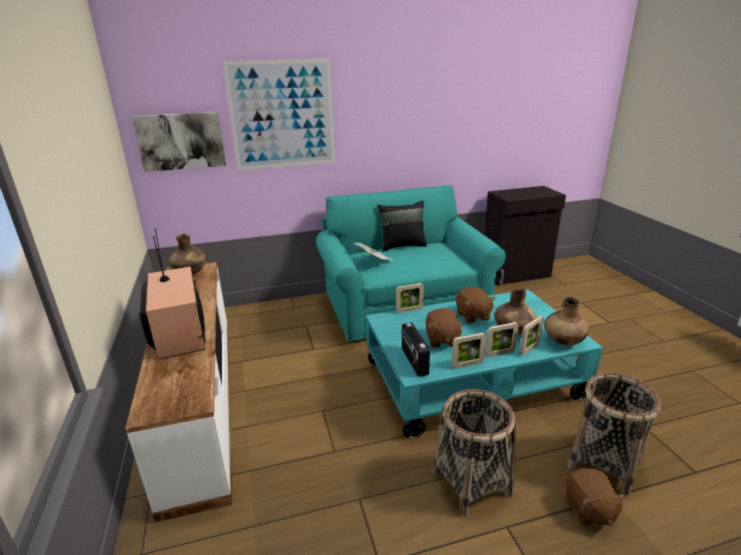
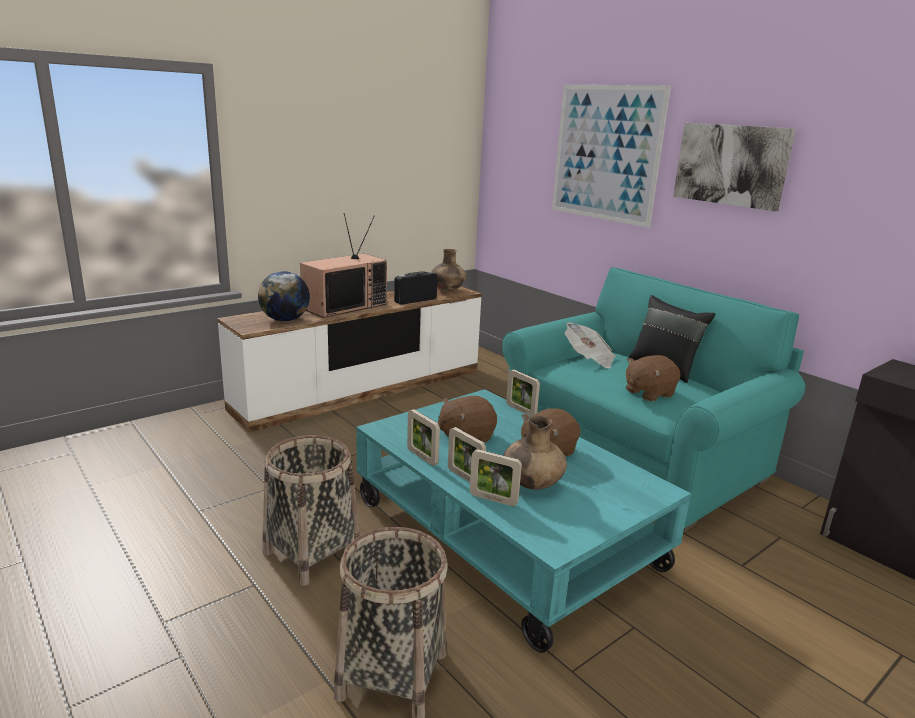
camera: 65 degrees right, 5 degrees down
picture [132,112,226,172] -> picture moved to [673,123,796,211]
radio [402,323,430,377] -> radio moved to [394,271,437,305]
brown vase [544,297,589,345] -> none
brown plush toy [566,468,626,526] -> brown plush toy moved to [626,355,681,401]
none -> globe [258,271,310,322]

